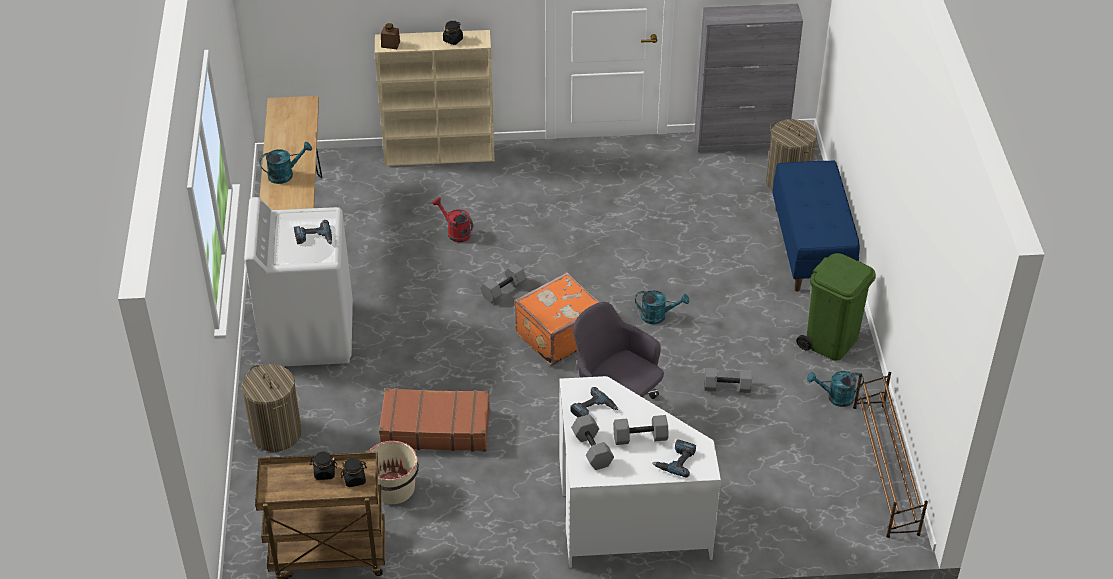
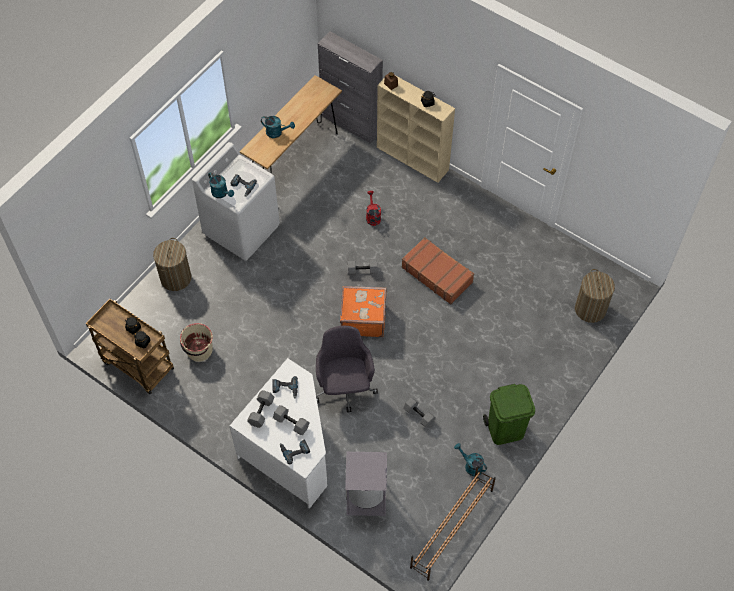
camera: 40 degrees right, 15 degrees up
brown suitcase [379,388,490,452] -> brown suitcase moved to [402,237,474,305]
turquoise watering can [635,290,689,324] -> turquoise watering can moved to [208,172,234,198]
grey cabinet [694,4,803,152] -> grey cabinet moved to [318,32,383,144]
blue bench [773,161,860,292] -> none
none -> grey trash can [345,452,387,516]

